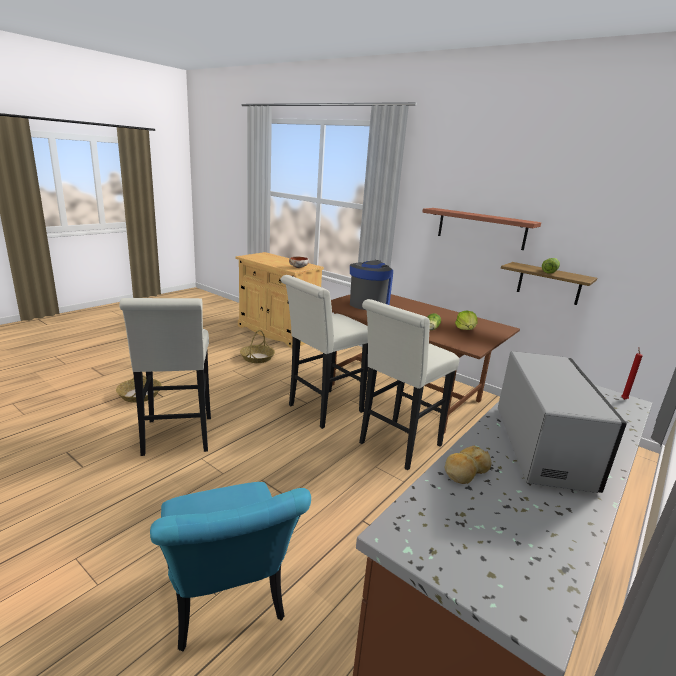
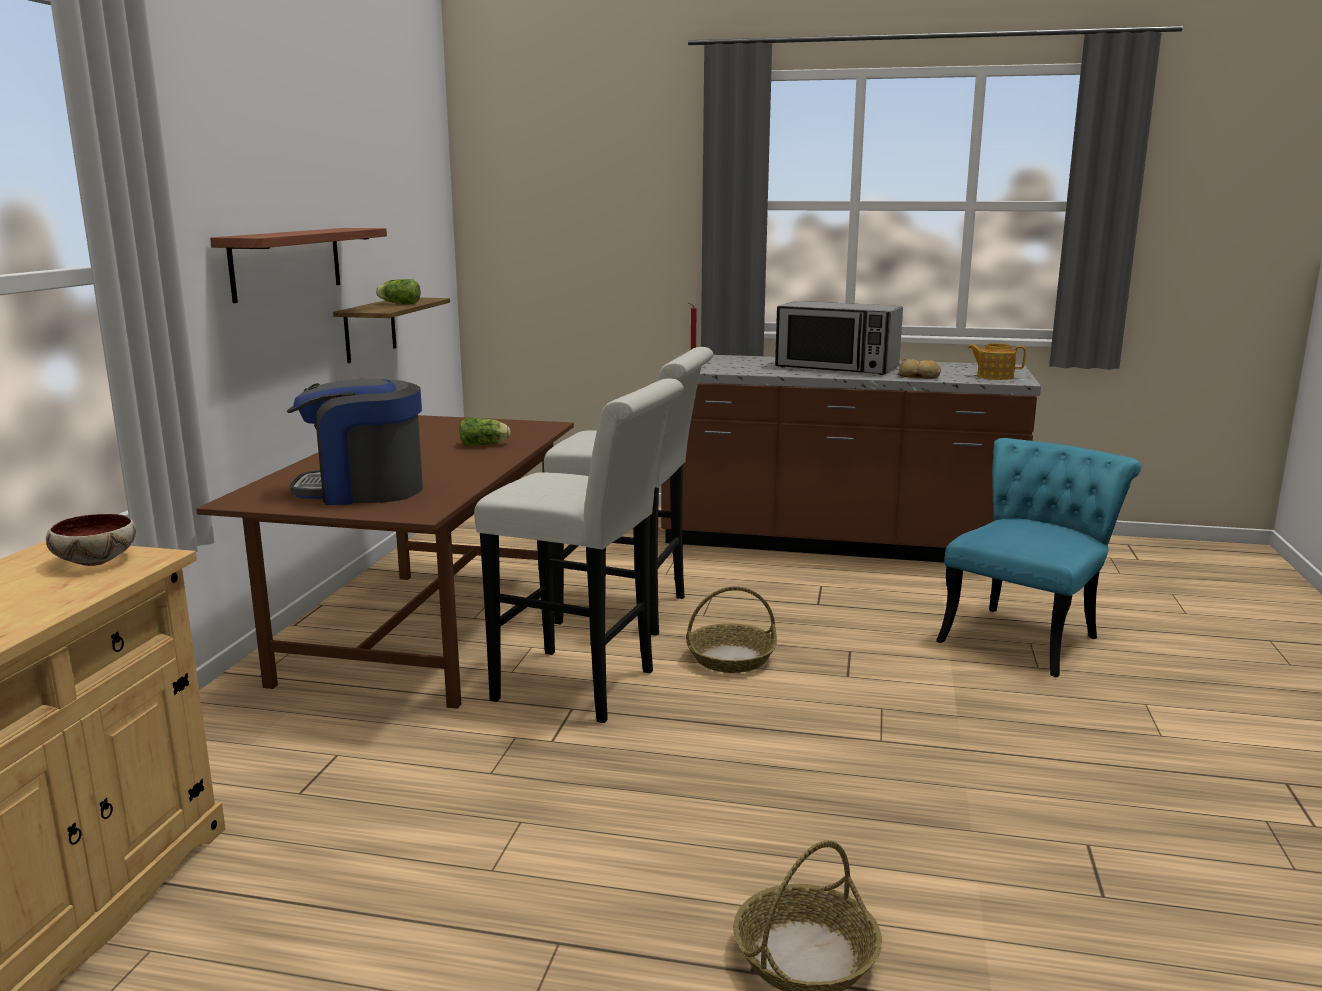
camera: 115 degrees left, 5 degrees down
white stool [120,298,211,456] -> none
basket [240,330,275,363] -> basket moved to [686,586,777,673]
lettuce [455,310,477,330] -> none
microwave [498,351,627,493] -> microwave turned 135 degrees counterclockwise [775,301,903,375]
none -> teapot [968,343,1026,380]

